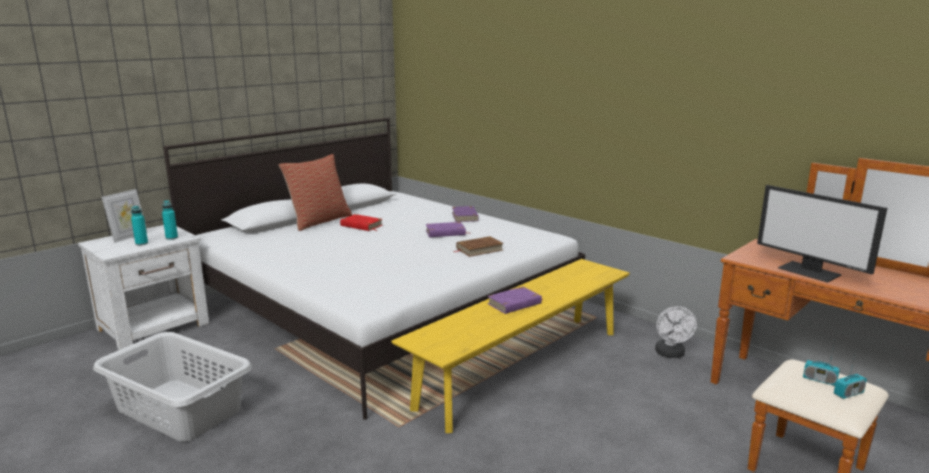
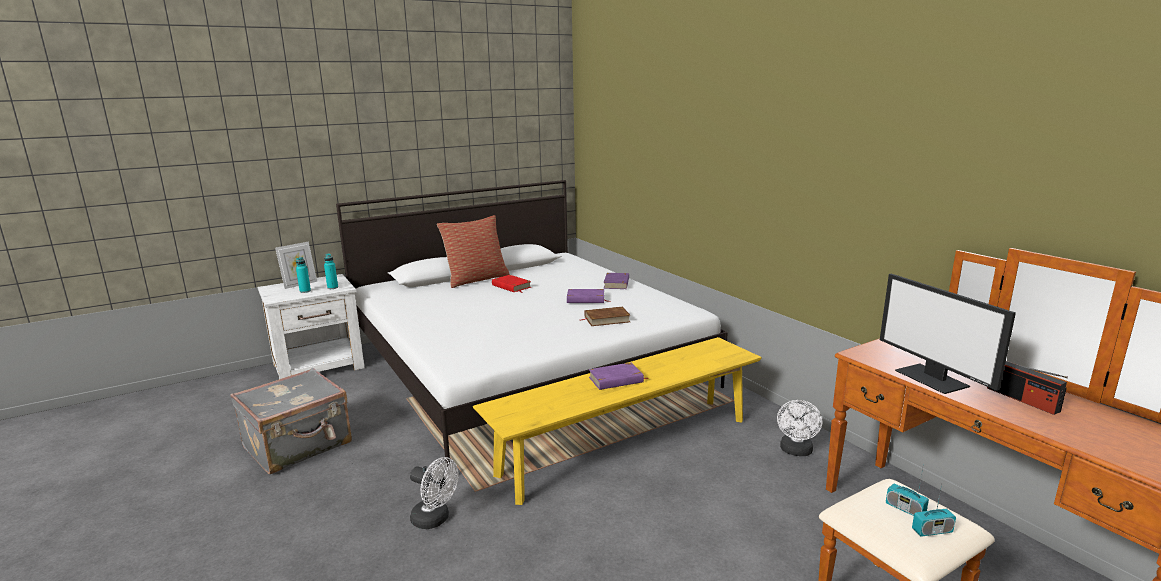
camera: 15 degrees right, 0 degrees up
grey laundry basket [93,332,252,442] -> grey suitcase [230,368,352,474]
none -> white fan [410,457,459,529]
none -> radio [987,361,1068,415]

